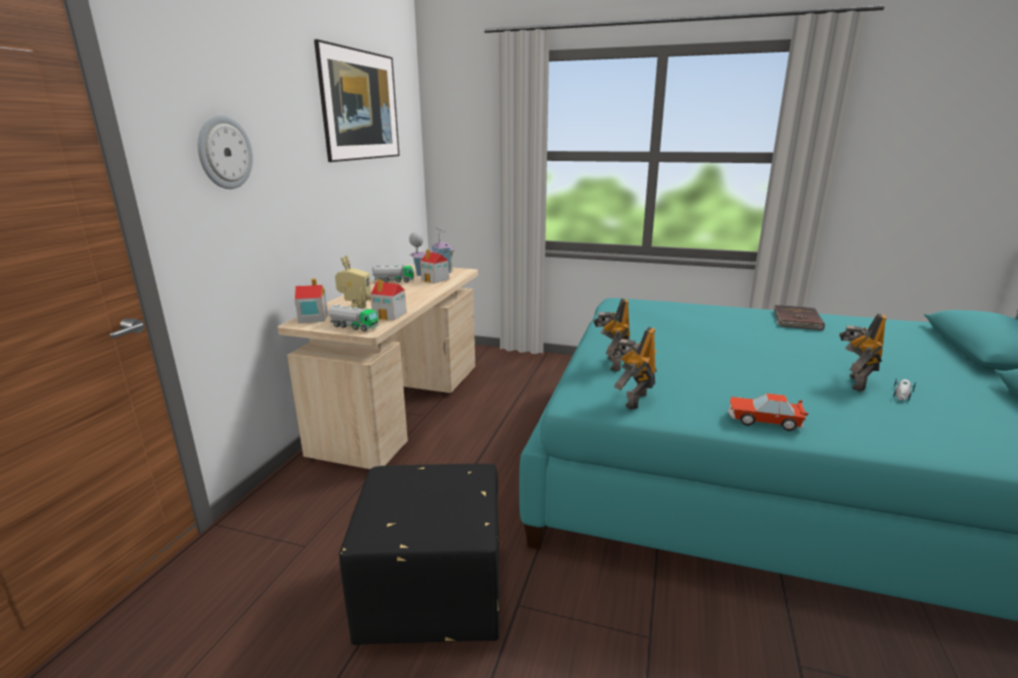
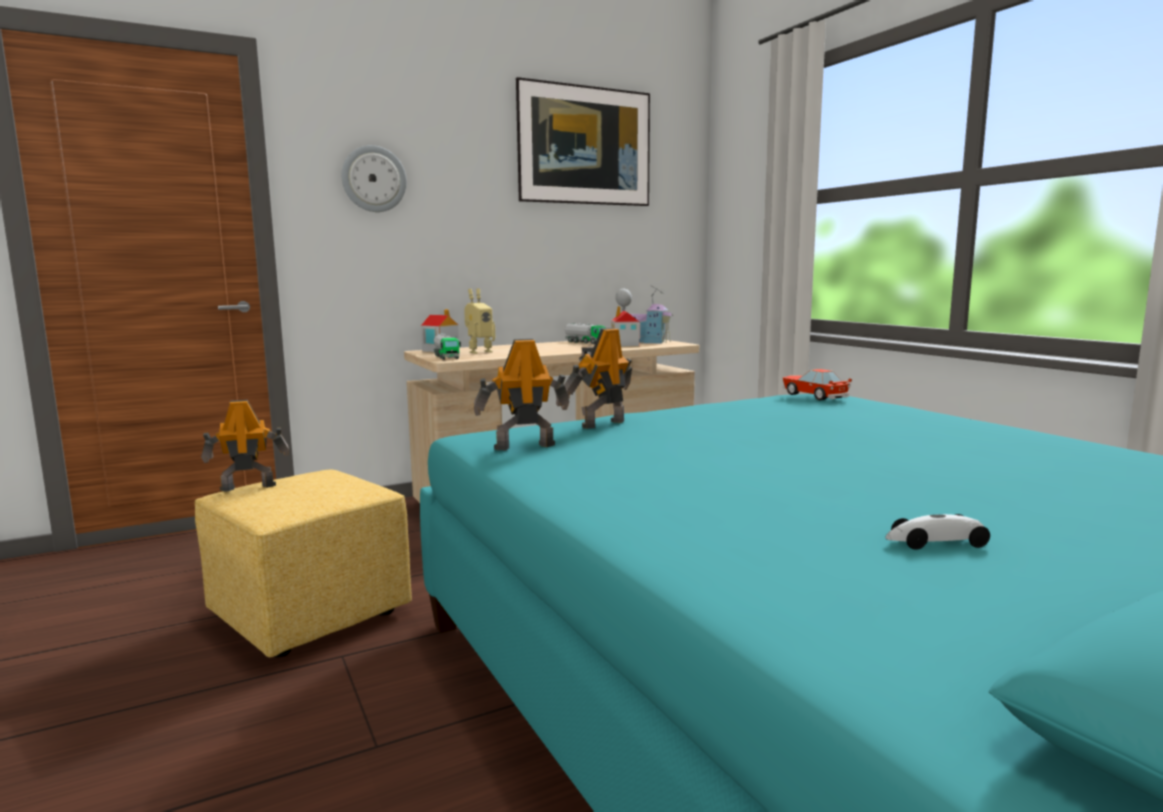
camera: 45 degrees right, 10 degrees down
black ottoman [339,464,500,645] -> yellow ottoman [195,470,412,657]
toy house [370,279,406,320] -> none
toy car [728,393,809,431] -> toy car moved to [782,369,852,400]
brown book [774,305,825,330] -> none
toy robot [839,313,887,392] -> toy robot moved to [201,400,289,492]

